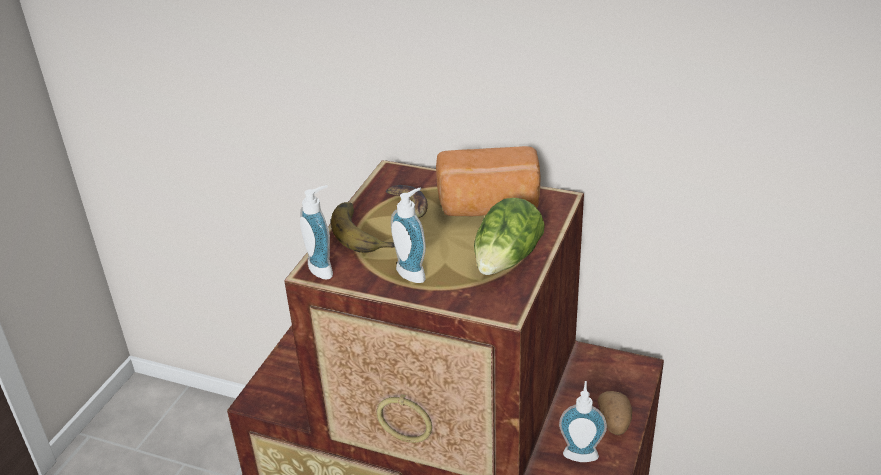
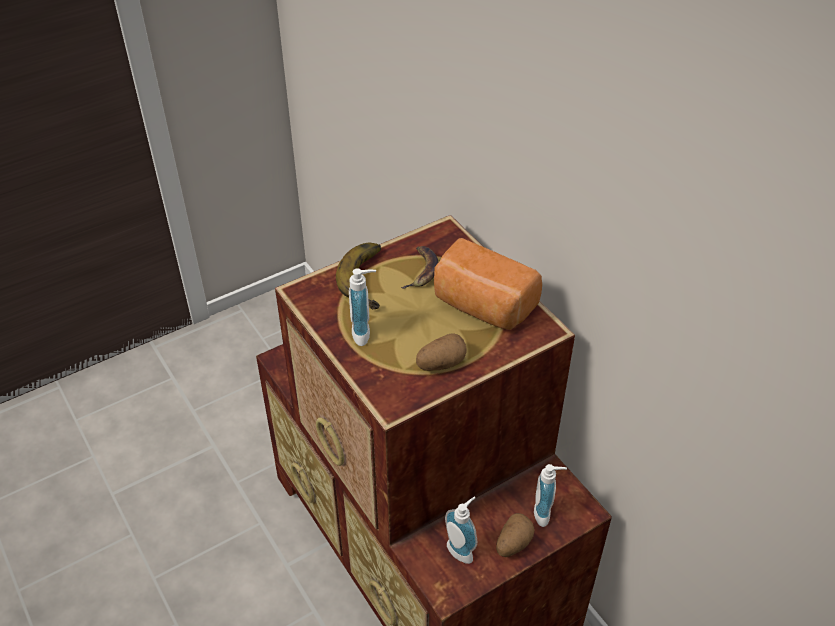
camera: 35 degrees right, 10 degrees up
soap dispenser [300,185,333,279] -> soap dispenser moved to [534,464,567,527]
lettuce [474,198,545,275] -> potato [416,333,467,371]

